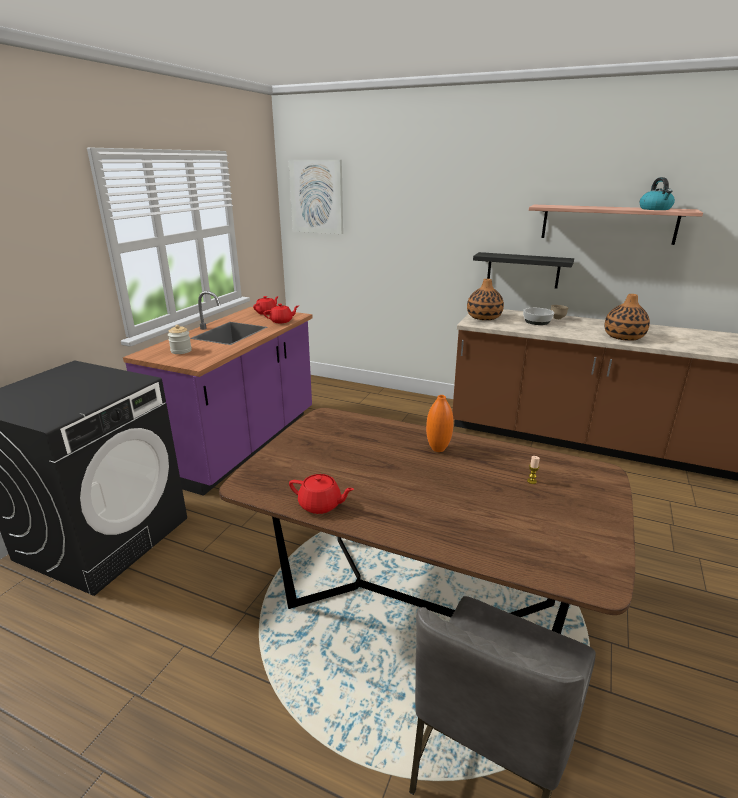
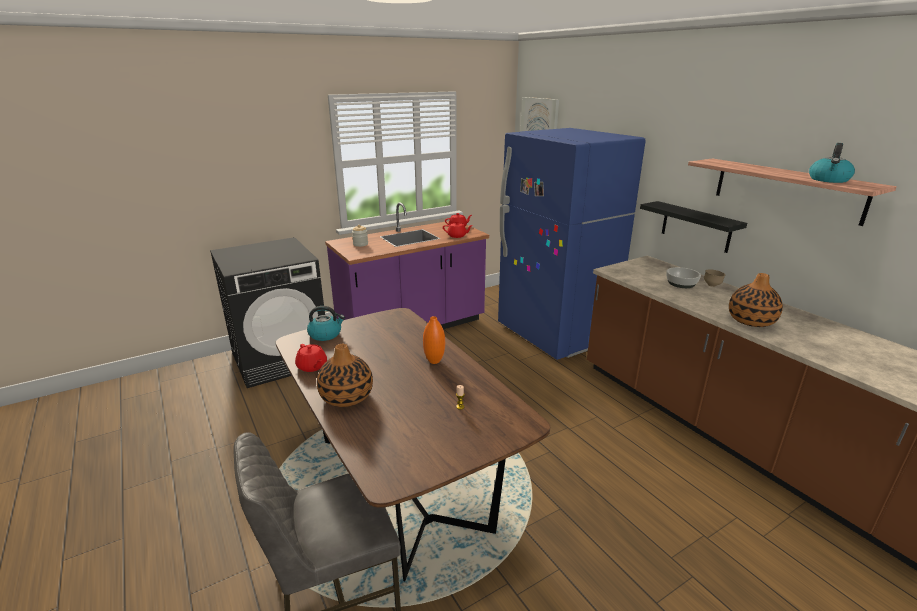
camera: 35 degrees right, 0 degrees up
vase [467,279,504,320] -> vase moved to [317,344,373,407]
none -> kettle [307,306,345,341]
none -> blue fridge [498,128,645,360]

